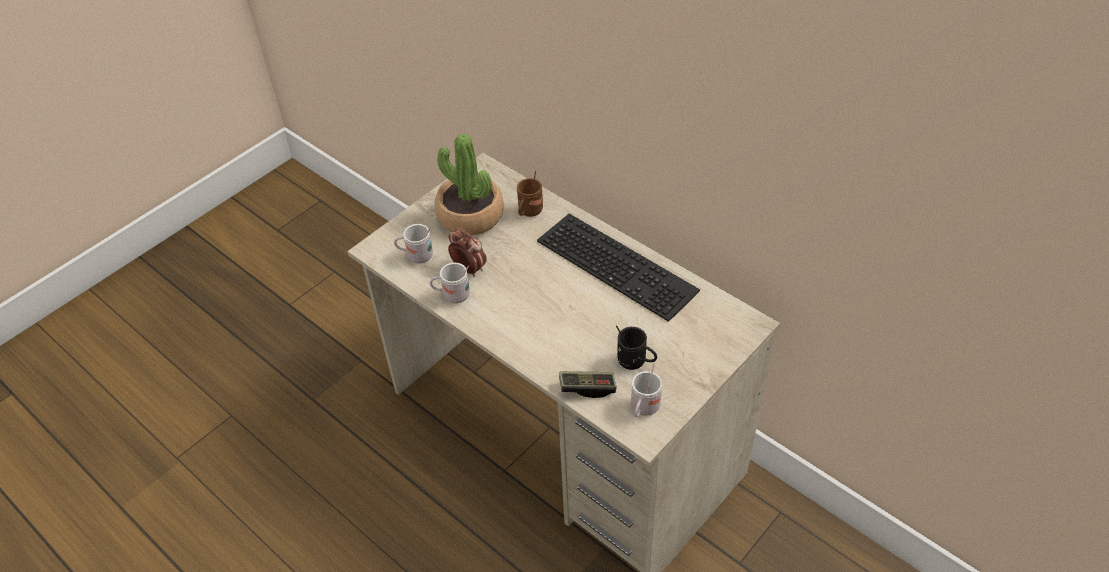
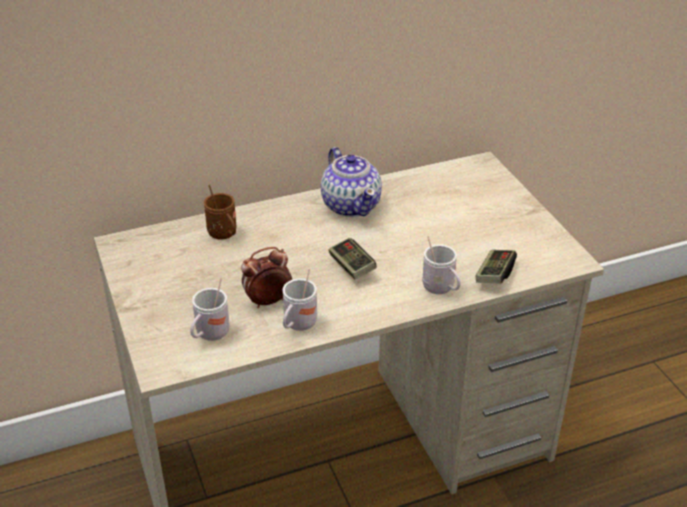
camera: 65 degrees left, 10 degrees down
potted plant [435,134,504,236] -> none
keyboard [537,214,700,322] -> teapot [321,147,382,217]
black mug [616,326,657,370] -> none
white mug [631,364,662,418] -> white mug moved to [422,236,461,294]
none -> game controller [329,238,377,280]

